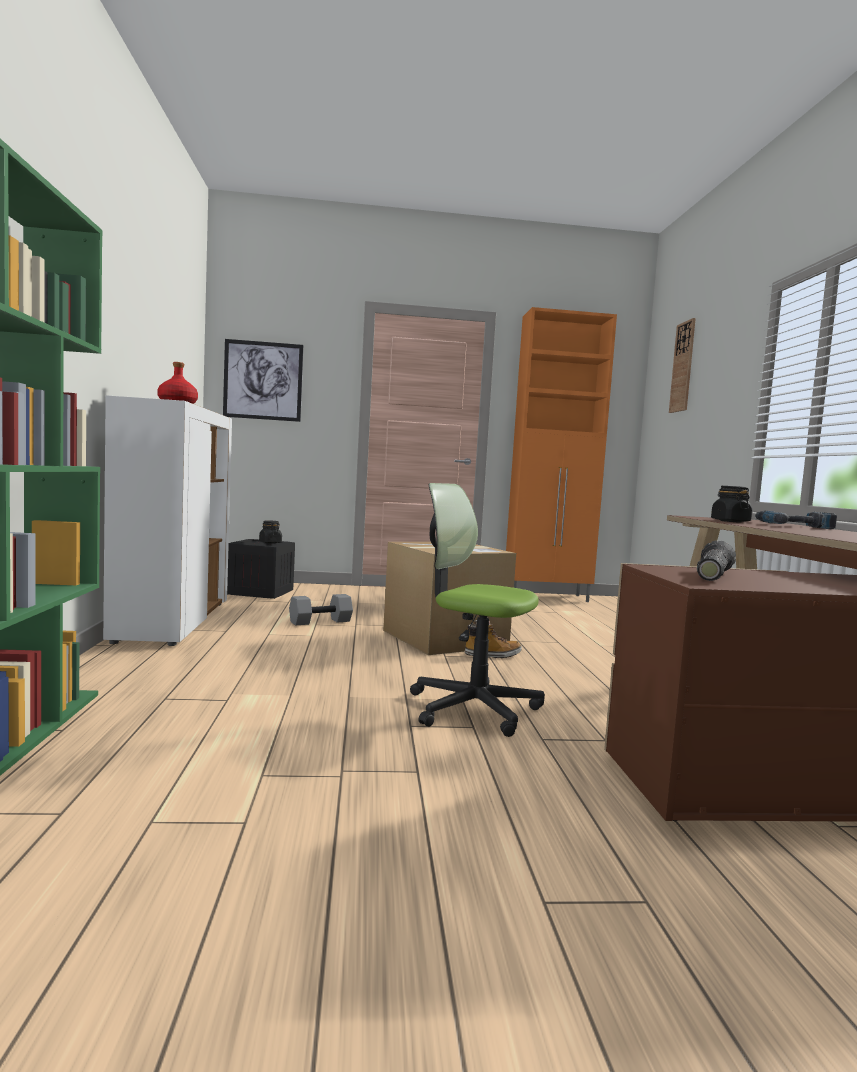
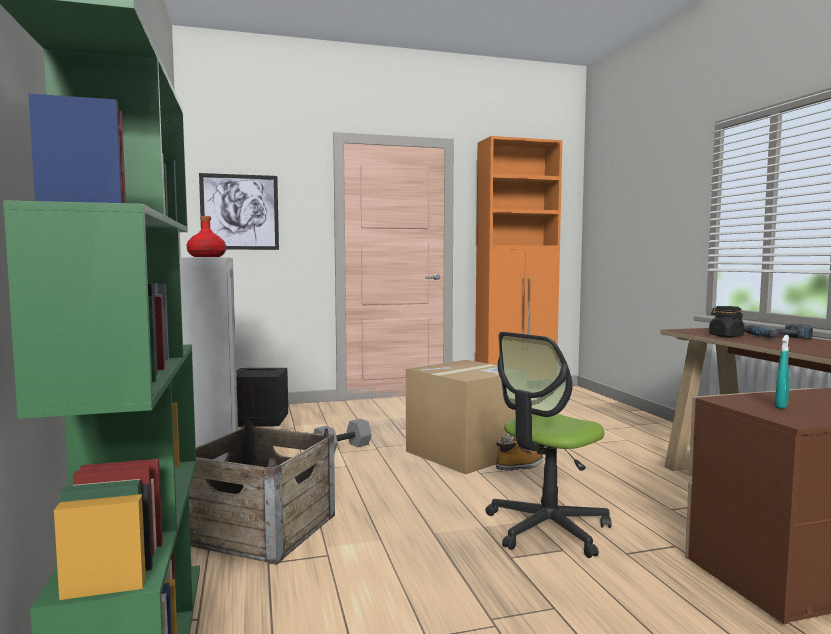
camera: 10 degrees left, 0 degrees up
black jar [259,521,282,544] -> none
office chair [410,483,545,737] -> office chair turned 60 degrees counterclockwise [486,332,611,558]
wall clock [669,318,696,413] -> none
flashlight [697,540,736,581] -> turquoise spray bottle [775,335,790,409]
none -> crate [189,420,335,565]

